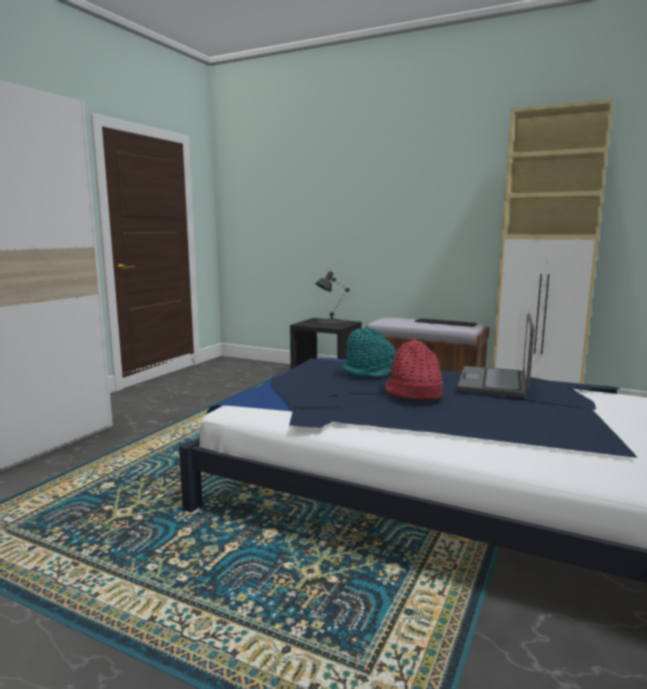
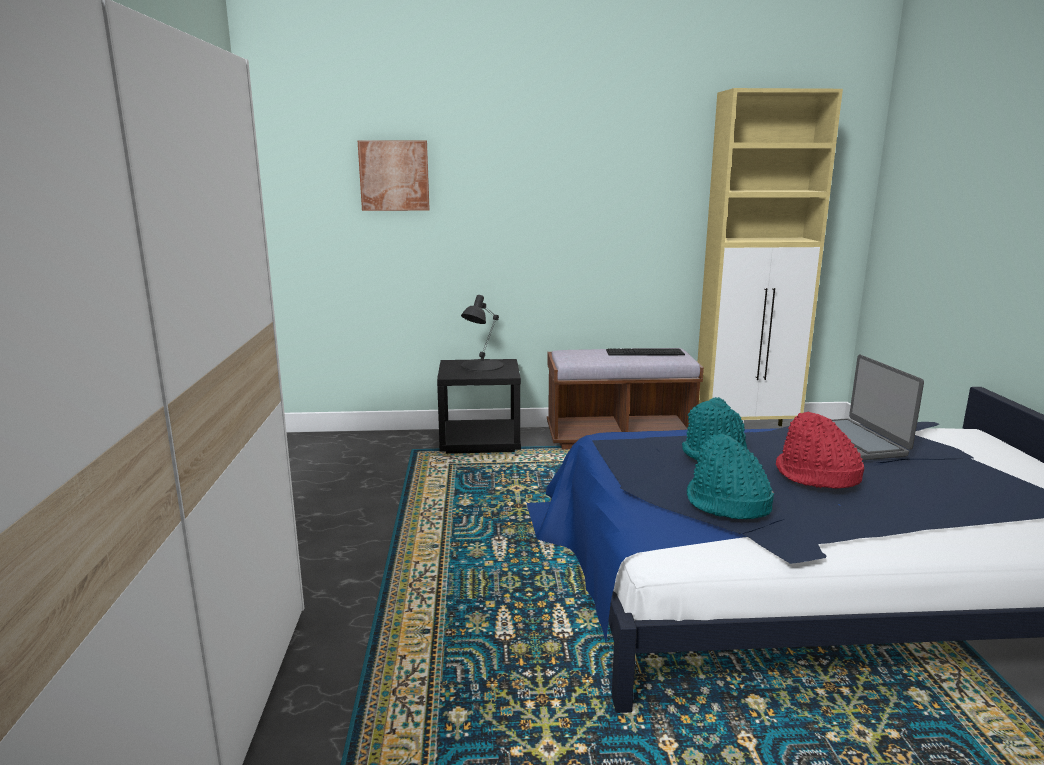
camera: 30 degrees left, 5 degrees up
none -> picture [358,141,430,211]
none -> turquoise hat [687,434,774,519]

